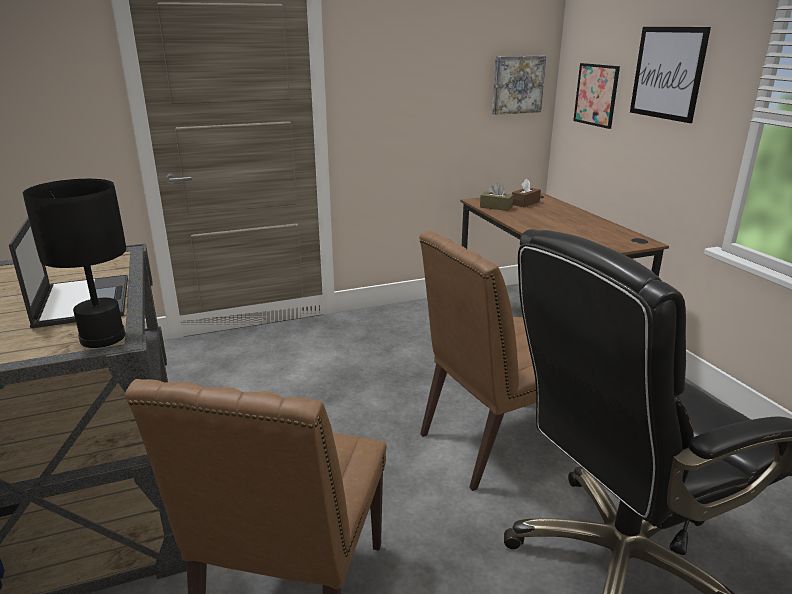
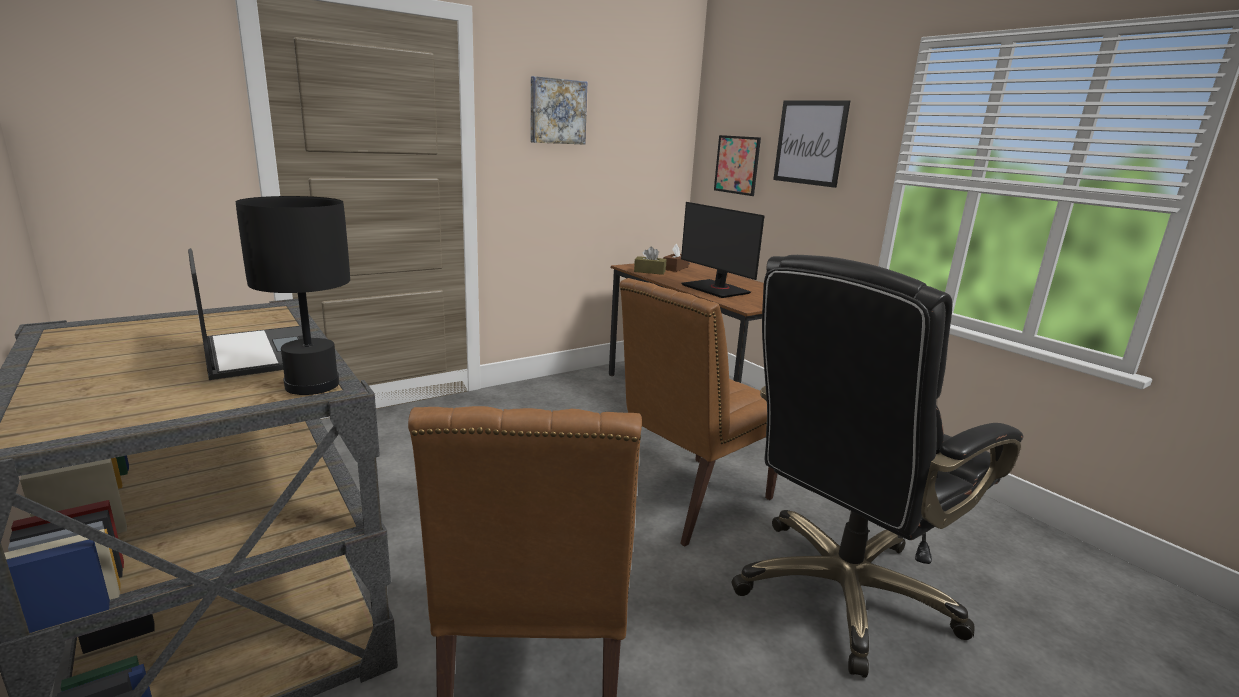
camera: 15 degrees left, 5 degrees down
picture [492,56,546,115] -> picture moved to [530,76,587,145]
none -> monitor [681,202,765,298]

